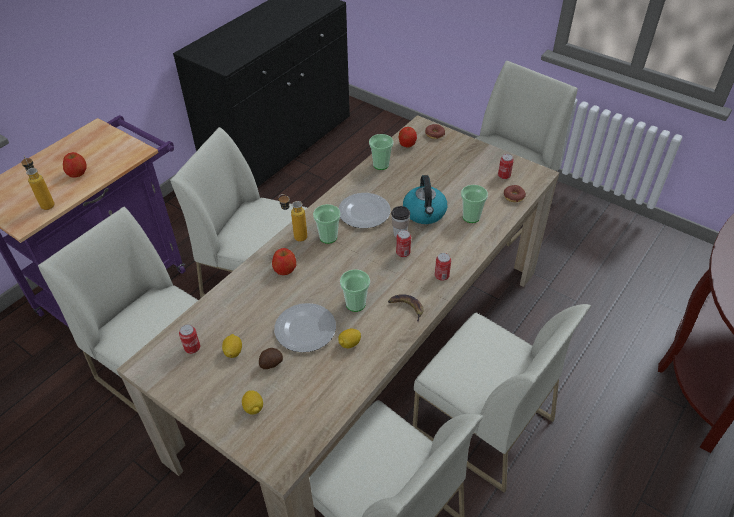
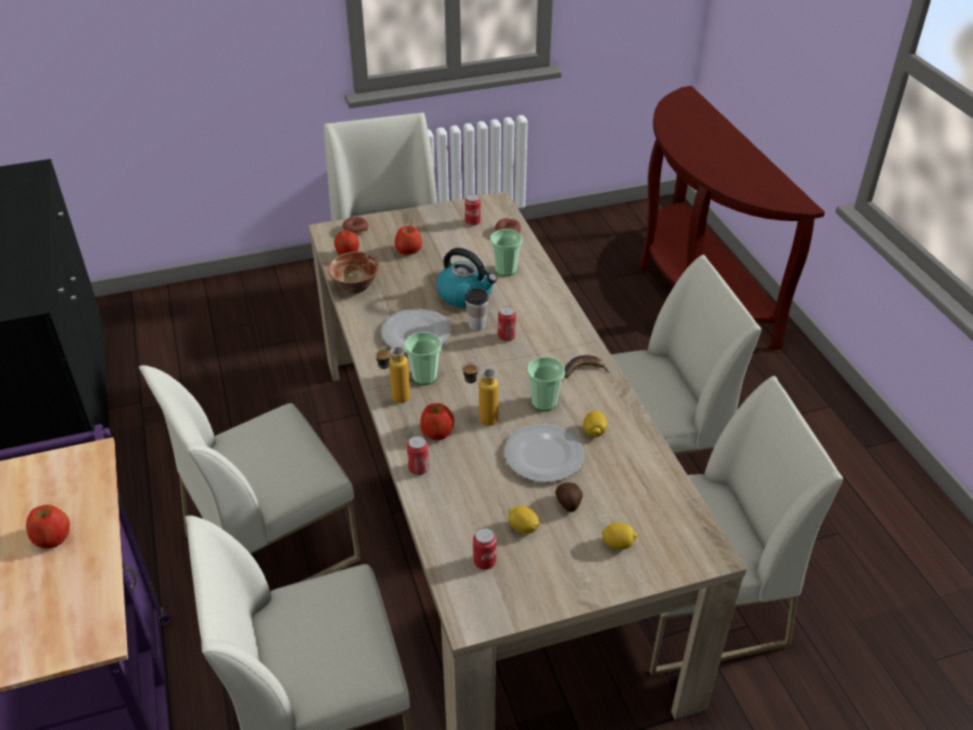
camera: 55 degrees left, 5 degrees down
bottle [21,156,55,210] -> bottle moved to [462,362,498,426]
cup [369,134,393,170] -> bowl [328,251,379,293]
can [435,253,451,281] -> can moved to [407,436,429,475]
none -> apple [395,226,422,255]

